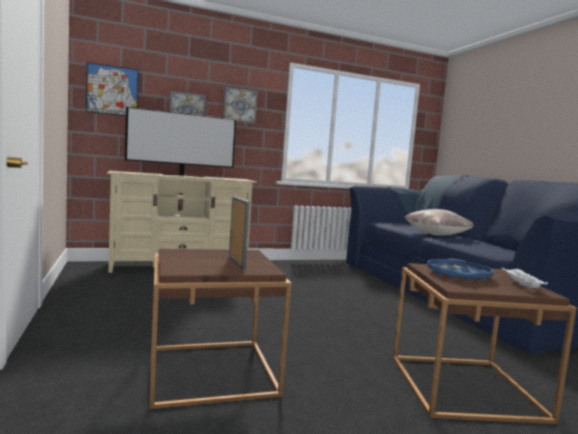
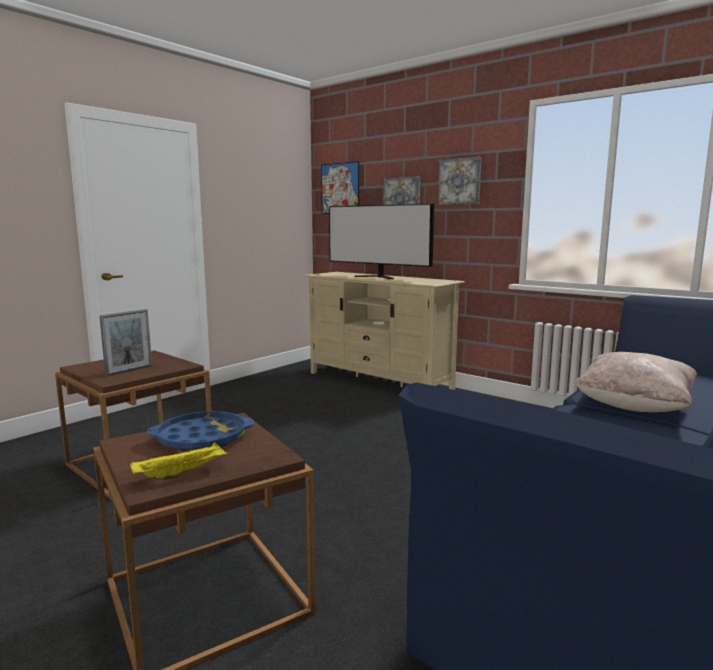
camera: 60 degrees right, 5 degrees up
white tray [501,268,548,289] -> yellow tray [130,442,228,480]

